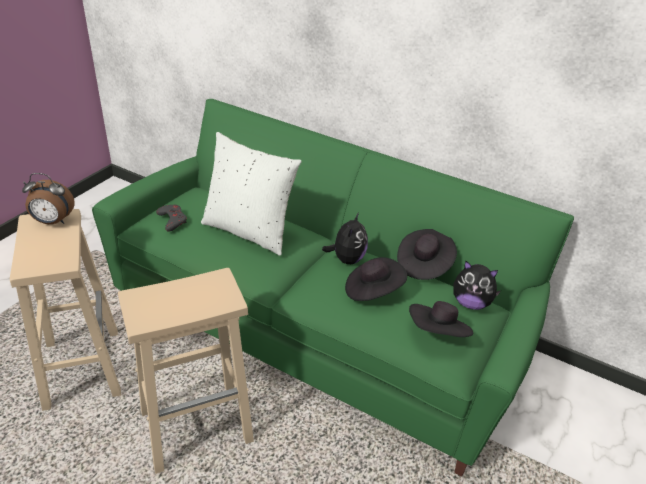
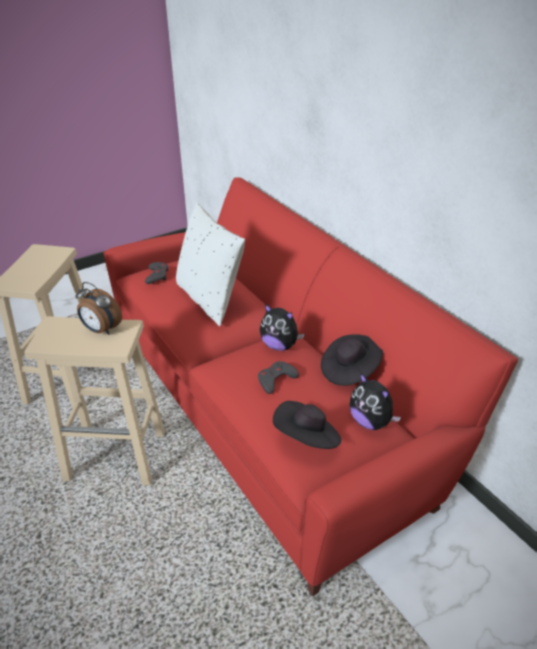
camera: 30 degrees right, 0 degrees up
alarm clock [22,173,75,224] -> alarm clock moved to [75,282,122,335]
green sofa [92,99,574,476] -> red sofa [103,177,518,596]
plush toy [322,213,368,264] -> plush toy turned 75 degrees clockwise [260,304,304,351]
black hat [345,257,407,301] -> grey game controller [258,361,299,394]

